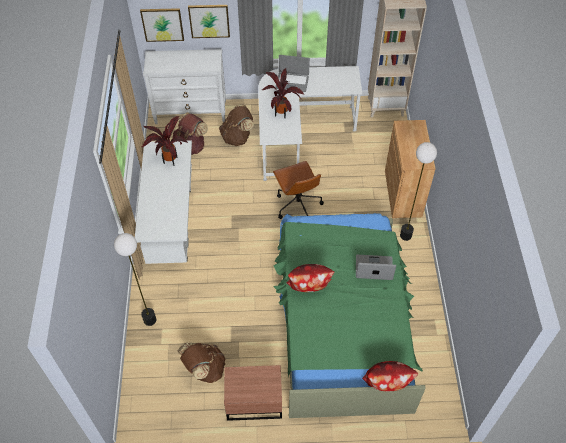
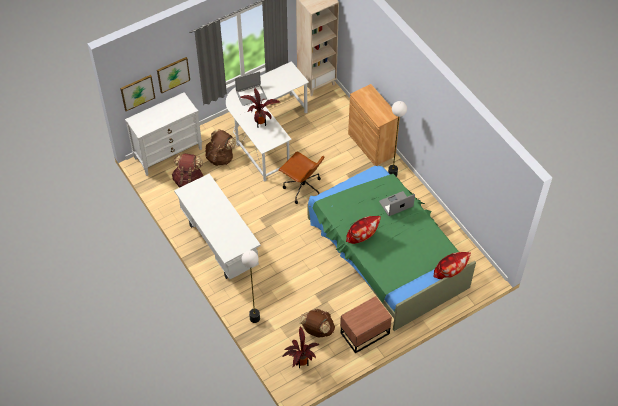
camera: 30 degrees left, 0 degrees up
potted plant [142,116,188,166] -> potted plant moved to [282,327,320,369]

